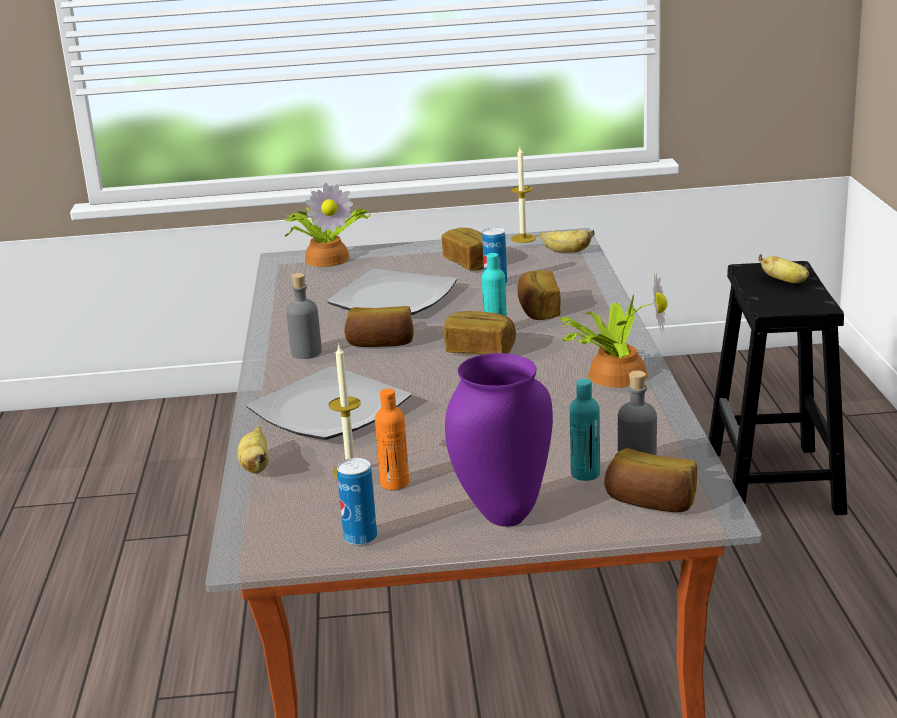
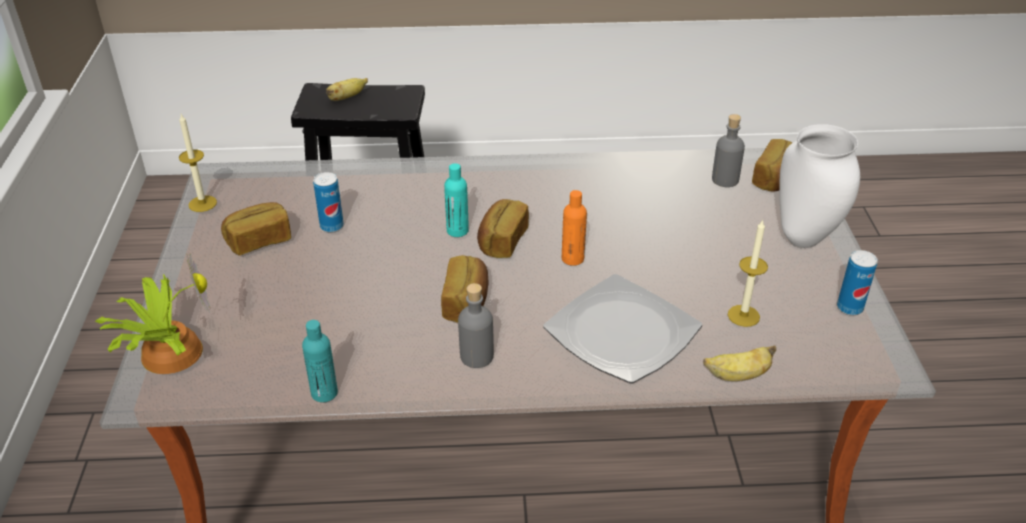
camera: 90 degrees left, 15 degrees up
plate [327,268,457,315] -> none
orange bottle [375,388,409,490] -> orange bottle moved to [562,190,587,266]
purple vase [445,353,553,527] -> white vase [779,124,860,248]
bread [517,270,560,320] -> none
banana [539,230,594,253] -> none
potted plant [560,272,667,388] -> none
turquoise bottle [570,379,600,481] -> turquoise bottle moved to [302,320,338,402]

